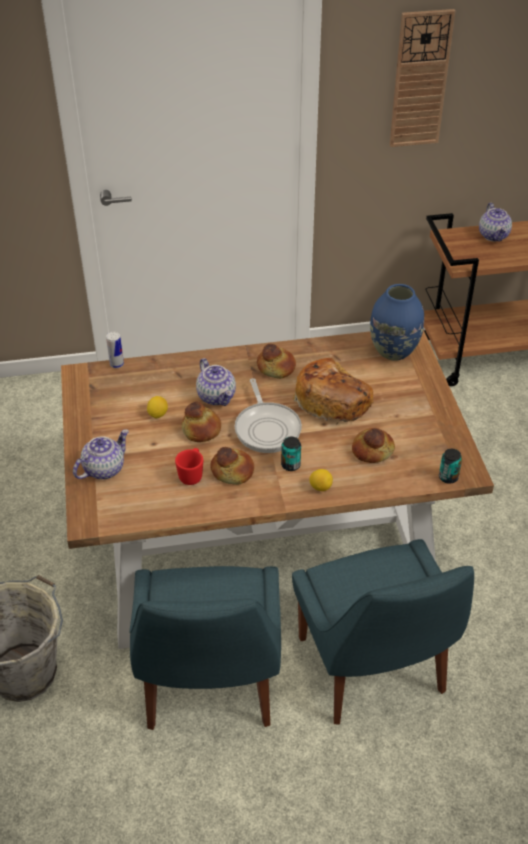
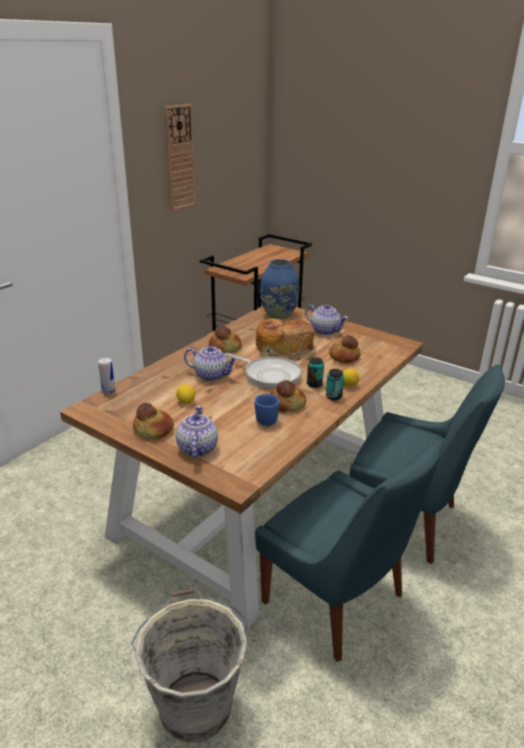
camera: 45 degrees left, 15 degrees down
red mug [175,448,203,485] -> blue mug [254,394,280,426]
bread [182,402,221,442] -> bread moved to [133,403,174,440]
can [439,449,462,484] -> can moved to [326,369,344,400]
teapot [479,203,512,242] -> teapot moved to [305,304,348,335]

